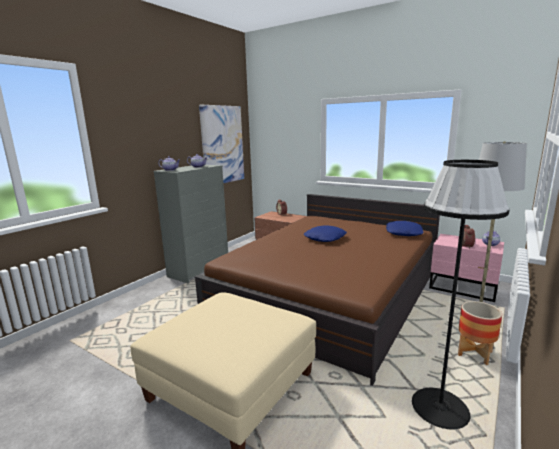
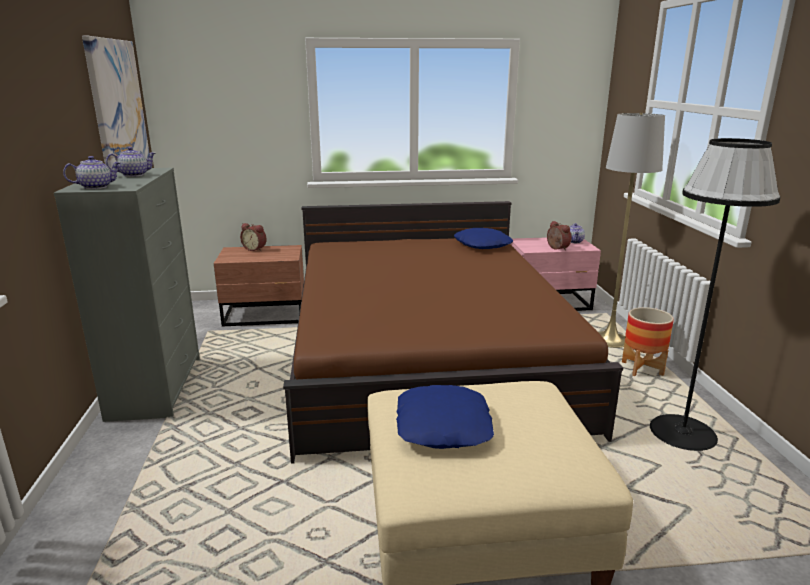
camera: 40 degrees left, 5 degrees up
blue pillow [304,225,347,242] -> blue pillow moved to [396,385,494,449]

